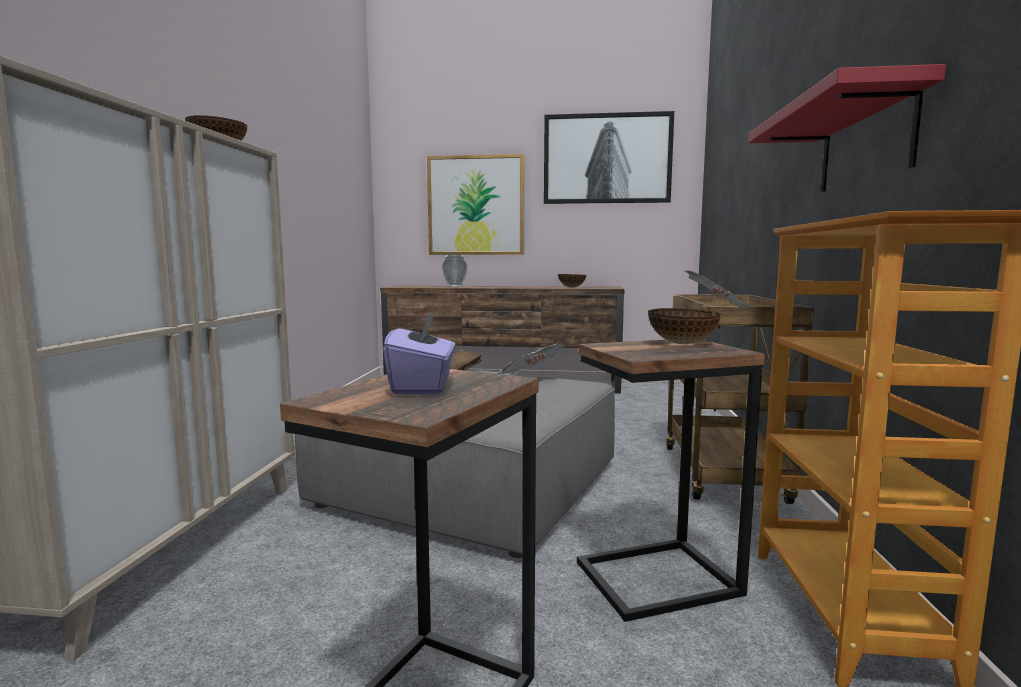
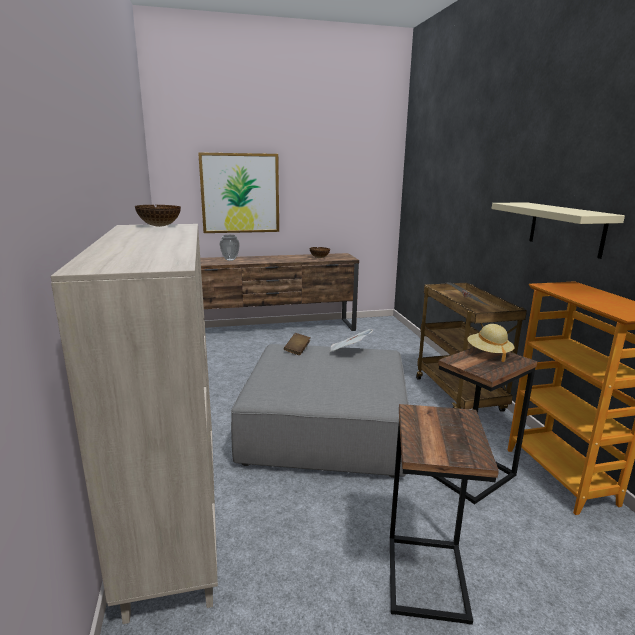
camera: 20 degrees left, 10 degrees up
purple tissue box [383,312,455,395] -> none
picture [544,111,674,204] -> none
bowl [648,308,721,344] -> beige hat [467,324,515,362]
red shelf [748,64,946,192] -> beige shelf [492,203,625,259]

